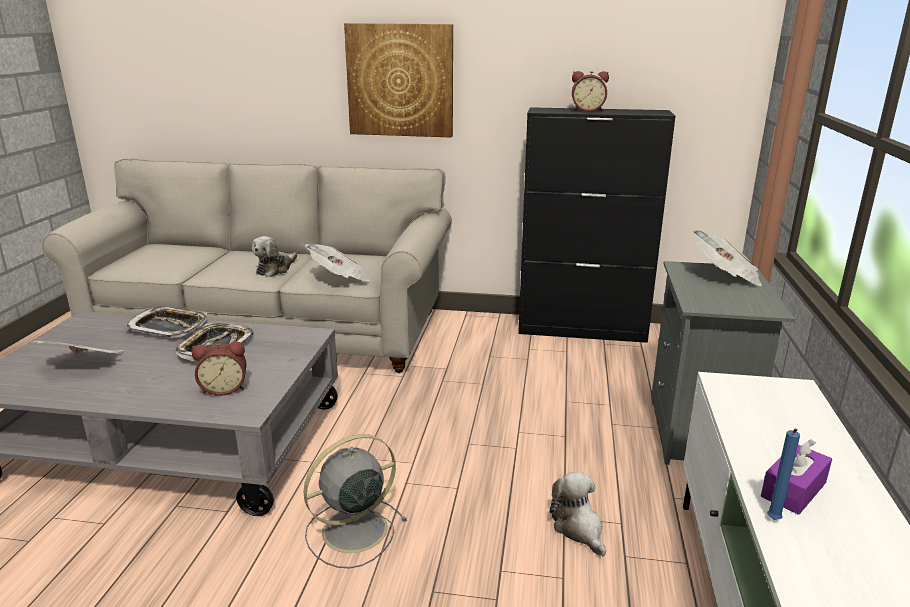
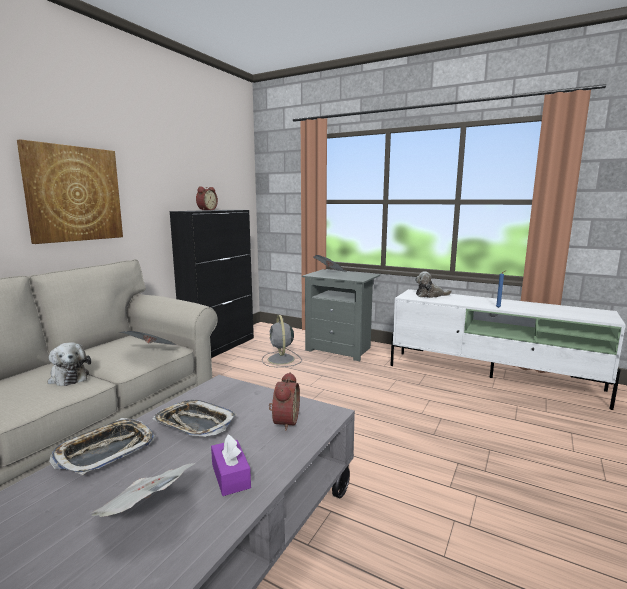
camera: 70 degrees left, 10 degrees down
grey fan [303,434,408,568] -> grey fan moved to [262,315,302,367]
plush toy [550,472,606,557] -> plush toy moved to [415,271,452,298]
purple tissue box [761,439,832,515] -> purple tissue box moved to [211,435,251,496]

